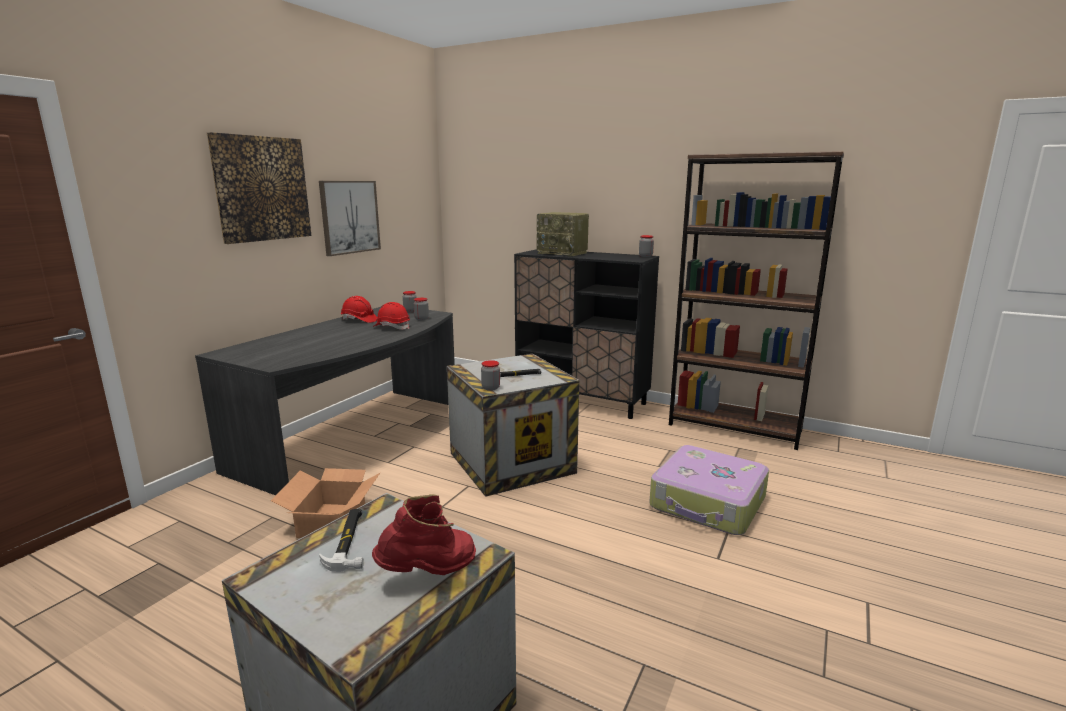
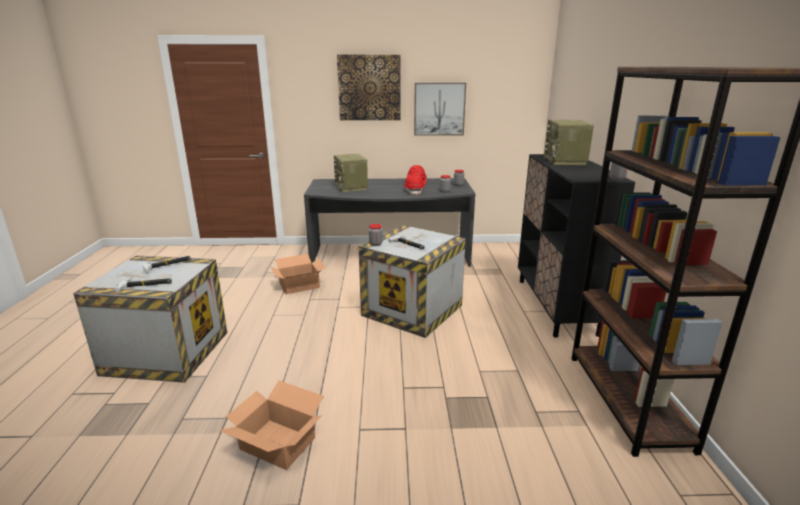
camera: 60 degrees right, 5 degrees up
red boot [372,494,476,575] -> hammer [115,278,172,292]
suitcase [649,445,769,535] -> none
none -> cardboard box [219,380,324,470]
none -> radio [334,154,368,192]

